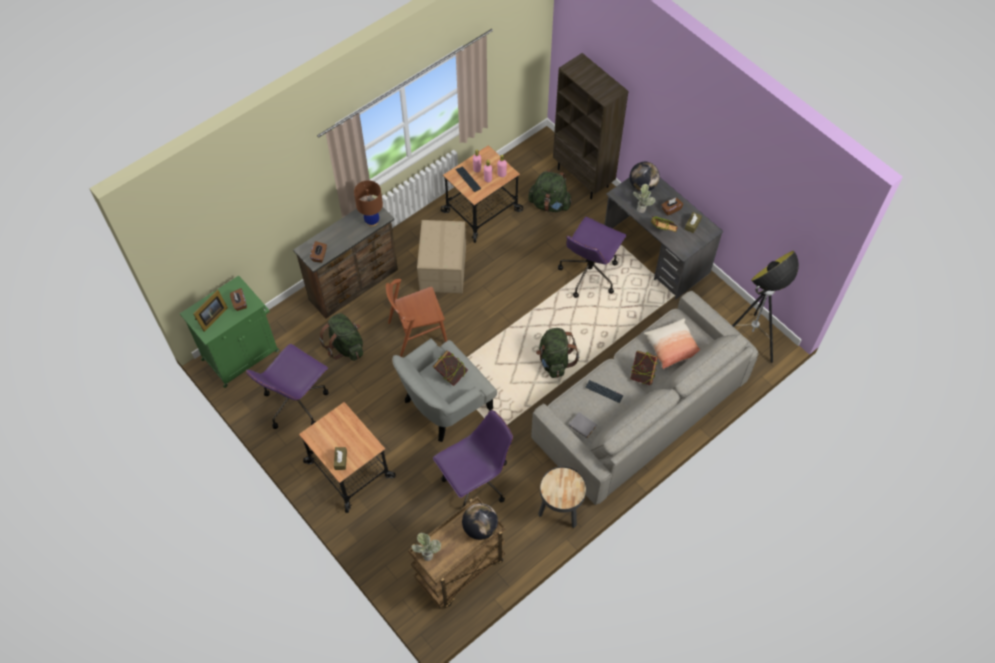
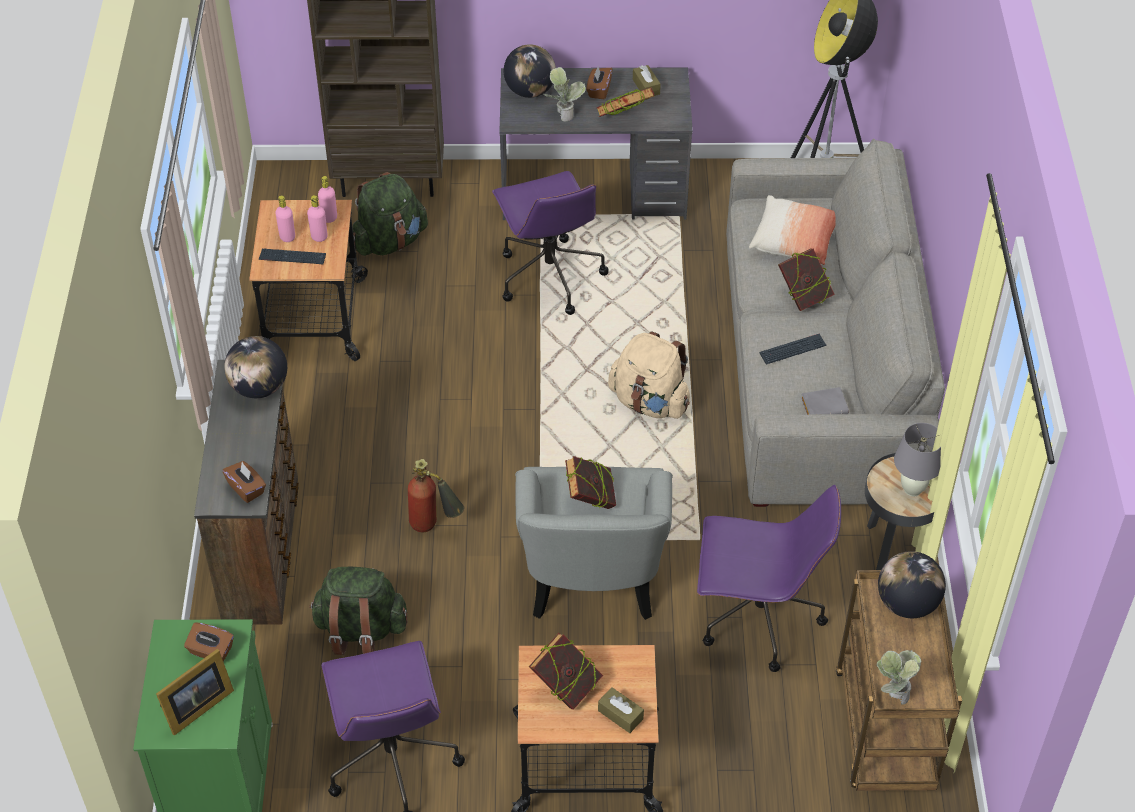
camera: 50 degrees left, 10 degrees down
picture frame [193,290,228,332] -> picture frame turned 60 degrees clockwise [156,649,234,736]
brown table lamp [354,180,383,227] -> globe [224,336,287,398]
brown chair [386,279,447,357] -> fire extinguisher [408,459,464,532]
cardboard box [417,220,466,293] -> none
purple office chair [433,410,513,508] -> purple office chair turned 90 degrees clockwise [697,485,841,672]
green backpack [536,328,579,378] -> beige backpack [608,331,690,419]
none -> book [529,633,603,709]
none -> grey table lamp [894,423,941,497]

